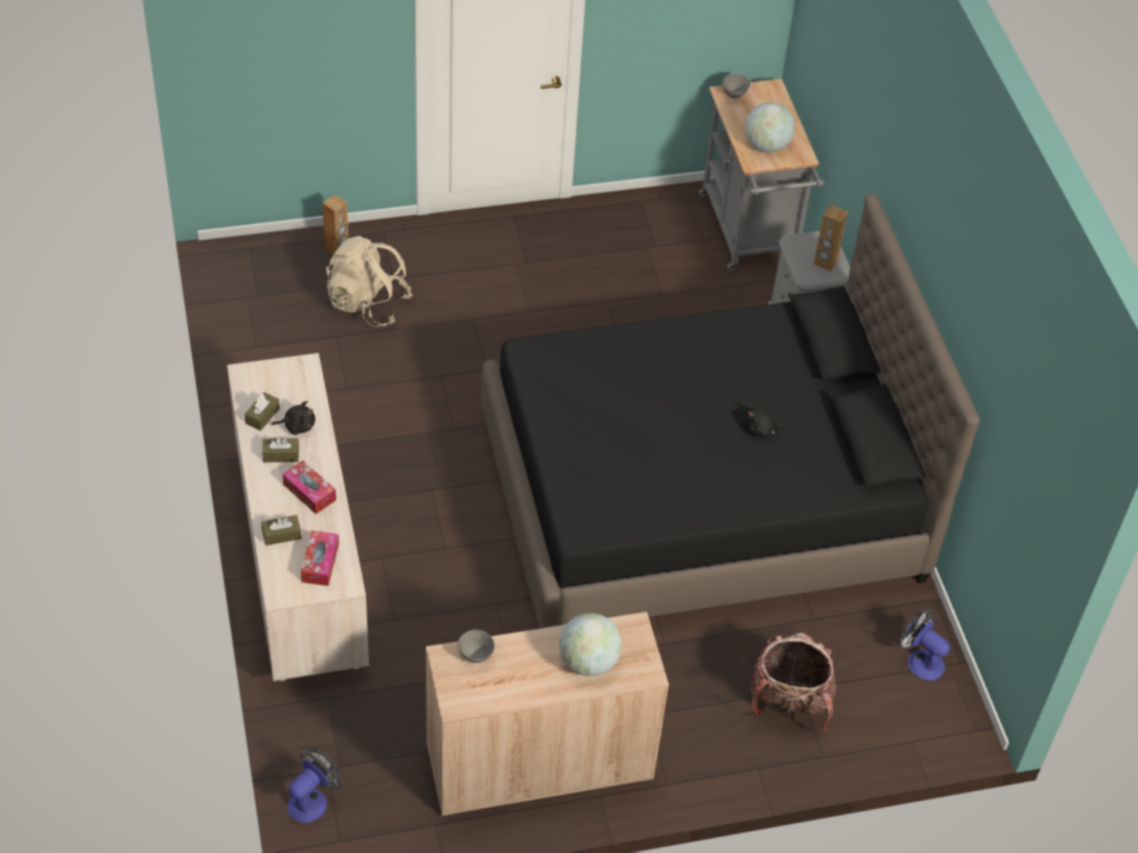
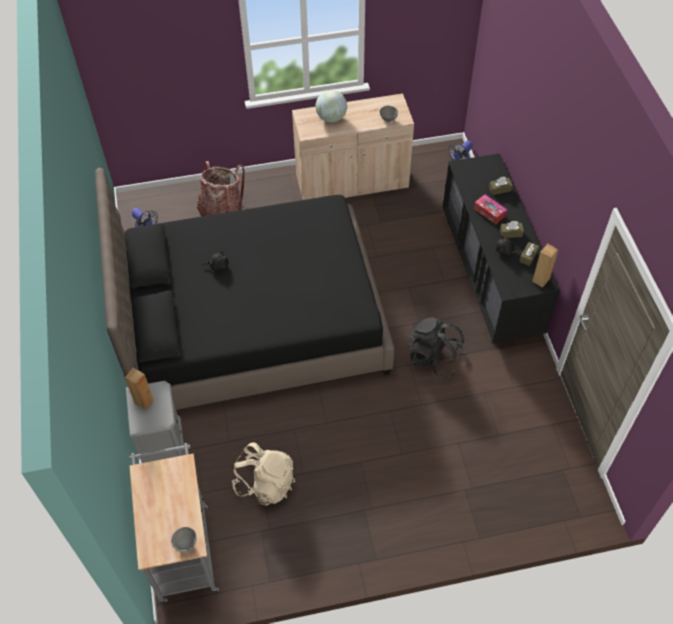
camera: 175 degrees left, 5 degrees up
beige dresser [227,353,369,681] -> black dresser [443,153,560,343]
tissue box [301,531,339,586] -> none
brown speaker [322,195,349,255] -> brown speaker moved to [532,244,558,288]
beige backpack [326,236,413,327] -> beige backpack moved to [232,442,295,506]
globe [745,102,795,152] -> none
none -> black backpack [408,318,466,378]

